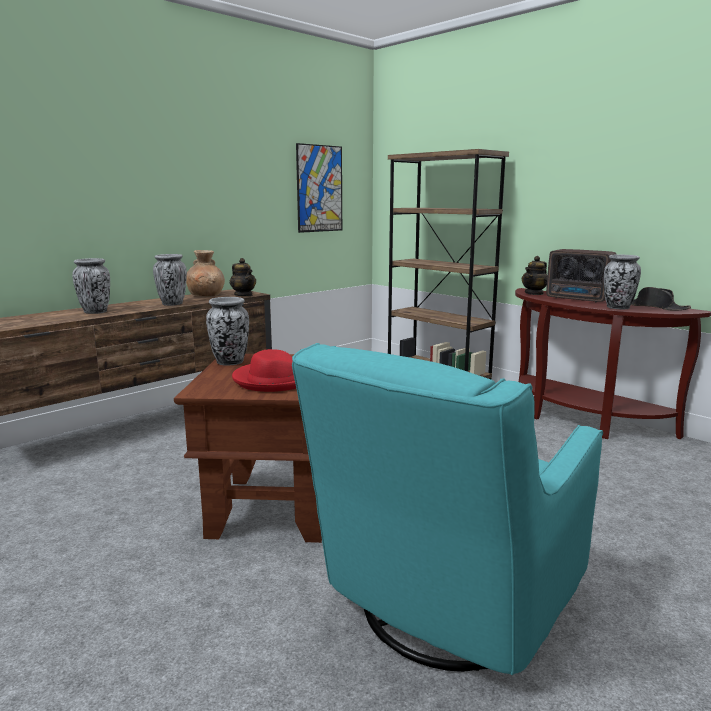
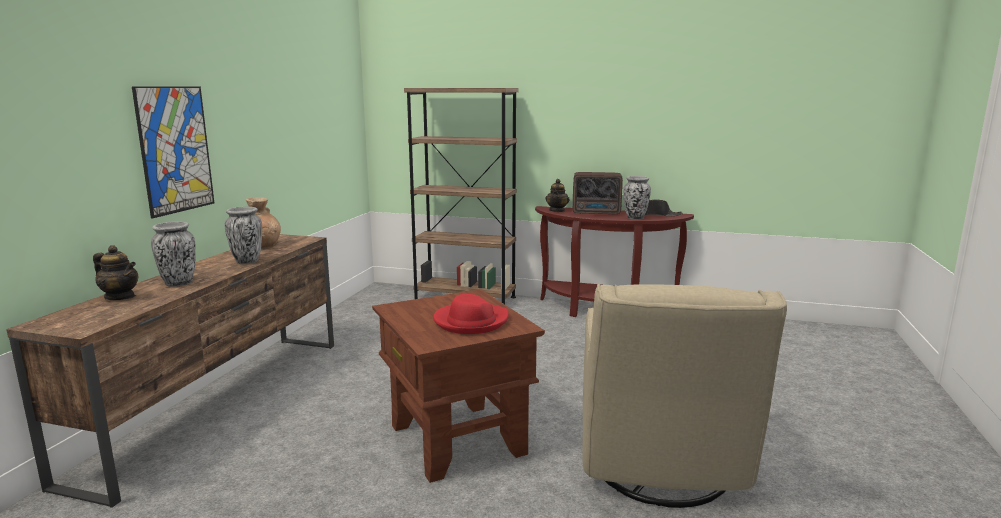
camera: 30 degrees left, 0 degrees up
vase [206,297,249,366] -> none
teapot [230,258,256,296] -> teapot moved to [93,245,138,300]
turquoise armchair [292,343,603,675] -> beige armchair [583,284,787,508]
picture [296,143,342,233] -> picture moved to [132,86,214,218]

